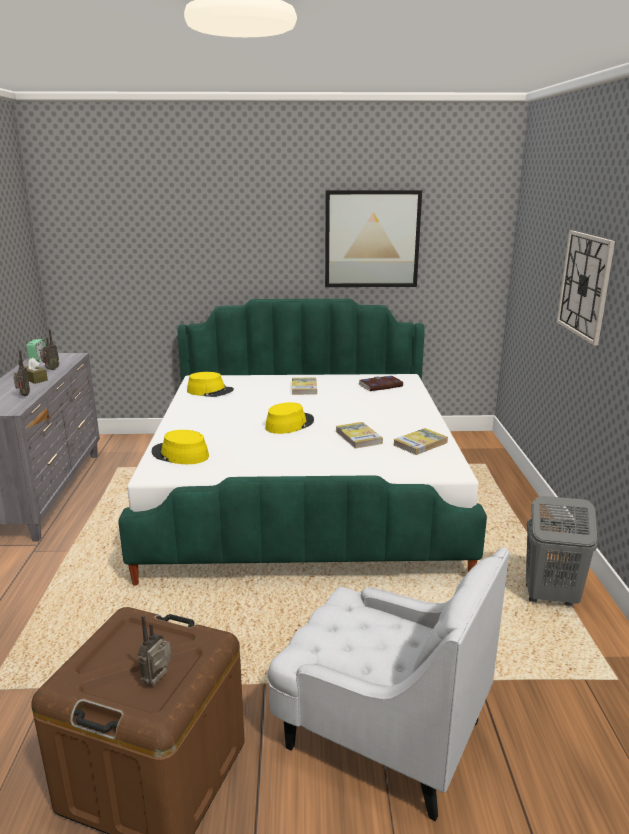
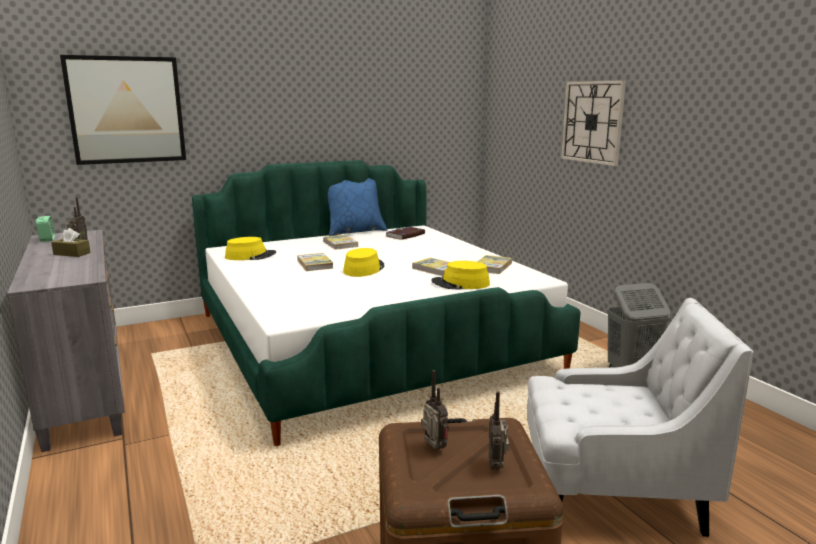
camera: 25 degrees left, 5 degrees down
radio [13,350,30,396] -> radio moved to [421,370,449,450]
yellow hat [152,430,209,464] -> yellow hat moved to [431,261,490,289]
picture [325,190,422,287] -> picture moved to [60,55,186,165]
none -> book [297,253,333,271]
none -> blue pillow [328,178,387,236]

